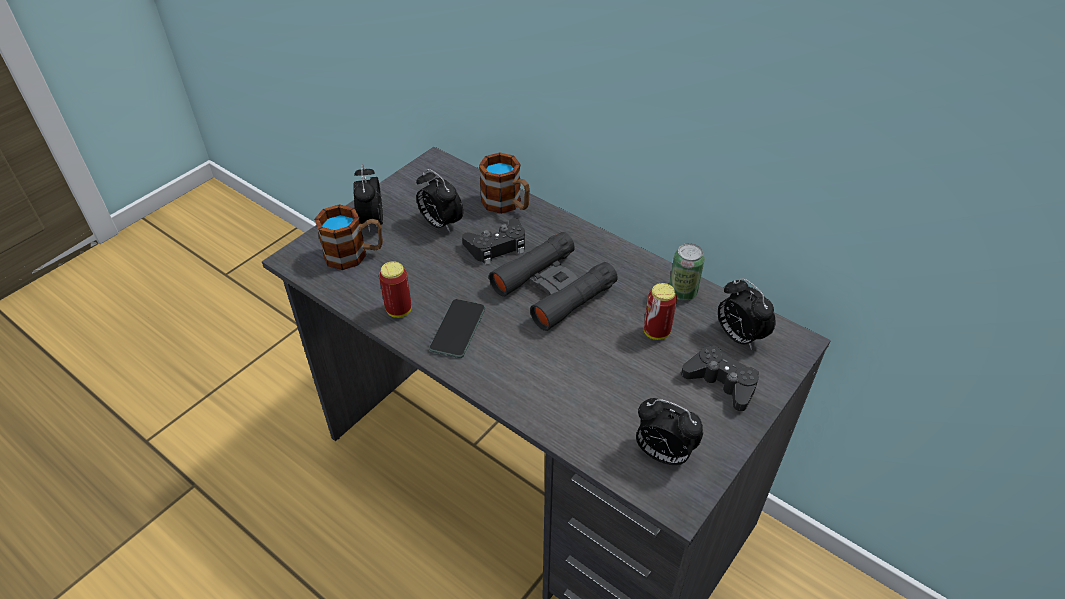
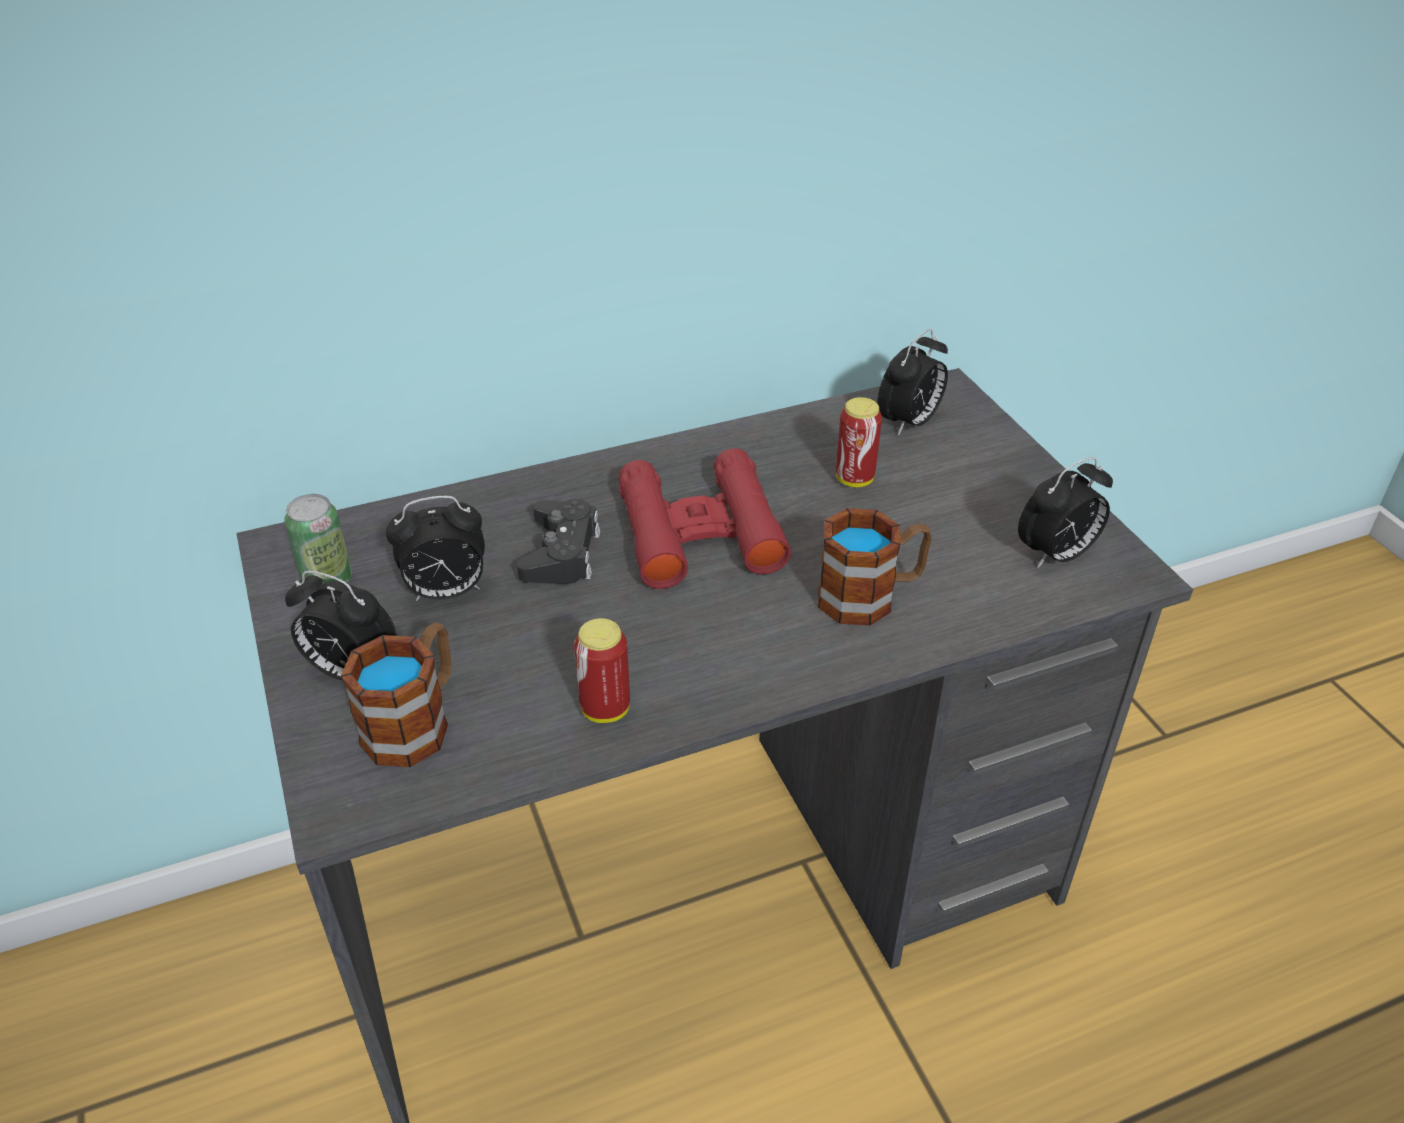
camera: 60 degrees left, 5 degrees down
phone [429,299,485,358] -> none
mug [479,152,530,214] -> mug moved to [818,508,932,626]
black binoculars [489,232,618,331] -> red binoculars [618,448,791,589]
can [669,243,705,300] -> can moved to [284,494,352,584]
black game controller [681,345,759,411] -> none
alarm clock [718,278,776,350] -> alarm clock turned 45 degrees counterclockwise [877,329,948,436]

